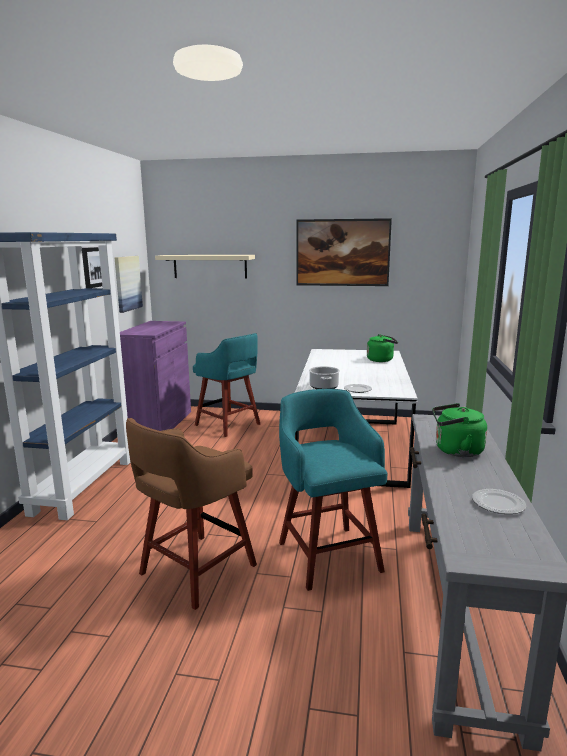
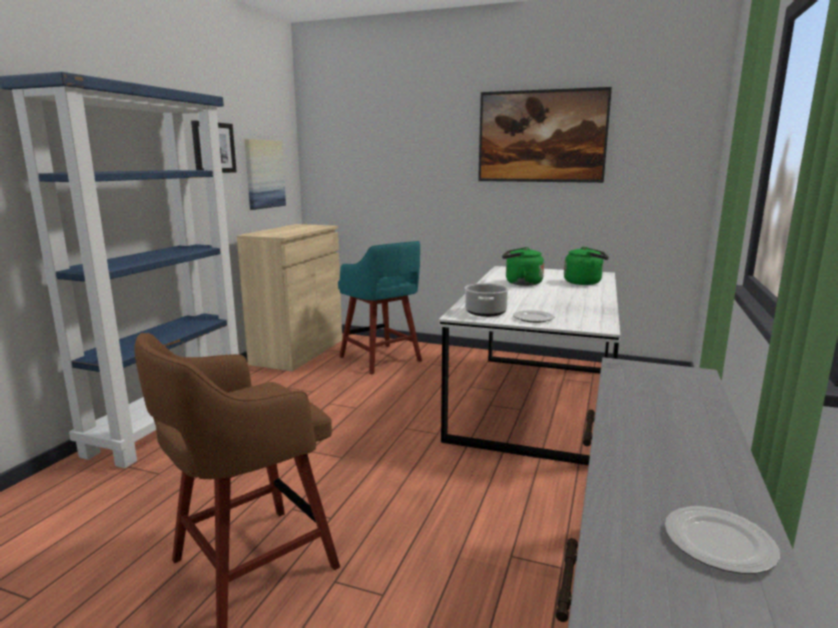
camera: 10 degrees right, 0 degrees up
purple cabinet [120,321,191,431] -> beige cabinet [237,224,342,371]
beige shelf [155,255,255,279] -> none
turquoise stool [279,389,388,591] -> none
green kettle [432,403,487,457] -> green kettle moved to [502,247,544,286]

